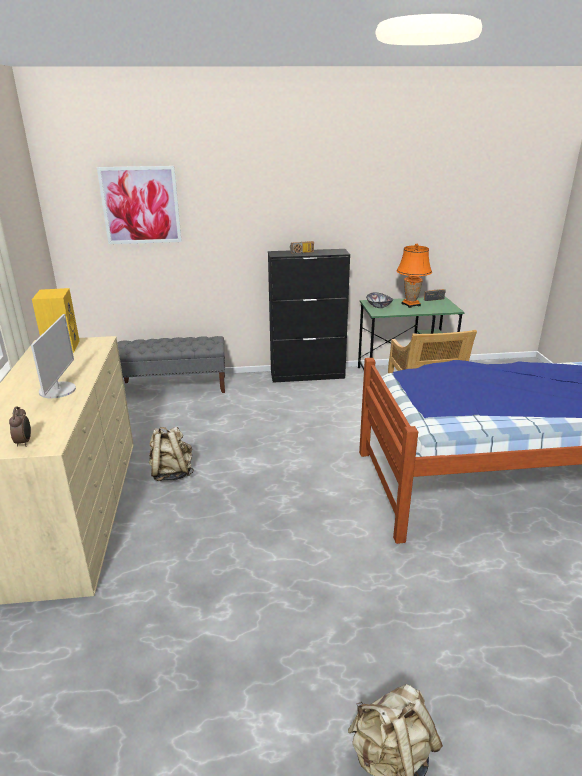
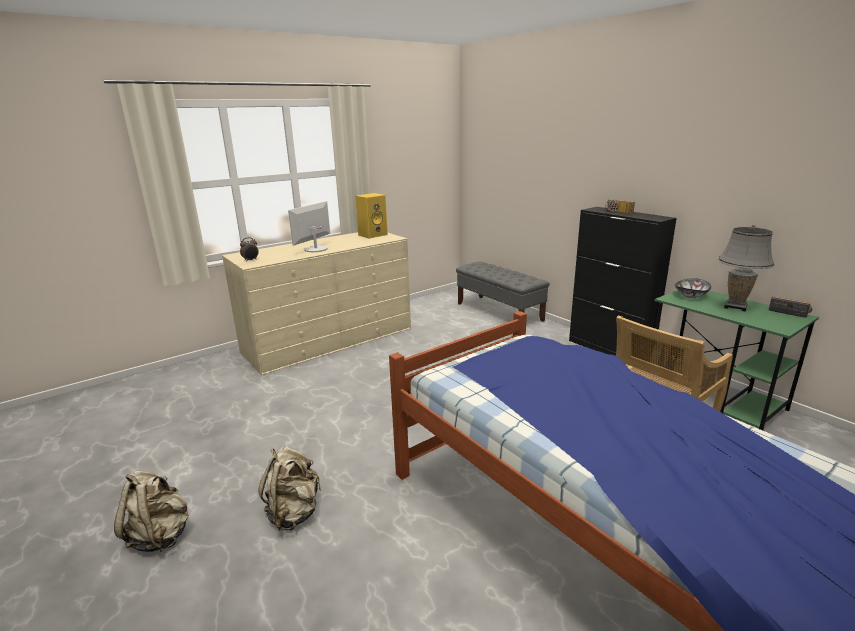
camera: 60 degrees right, 5 degrees down
monitor [31,314,76,398] -> monitor turned 150 degrees clockwise [288,201,330,252]
picture [97,166,182,244] -> none
beige backpack [149,427,194,481] -> beige backpack moved to [258,447,321,531]
orange table lamp [397,244,432,308] -> grey table lamp [718,224,774,312]

